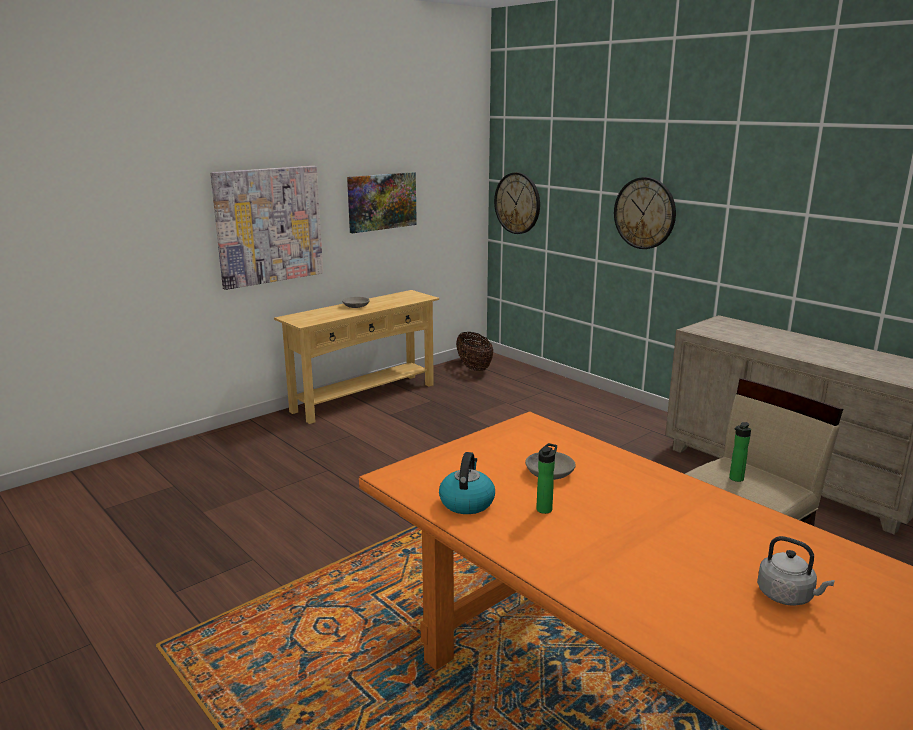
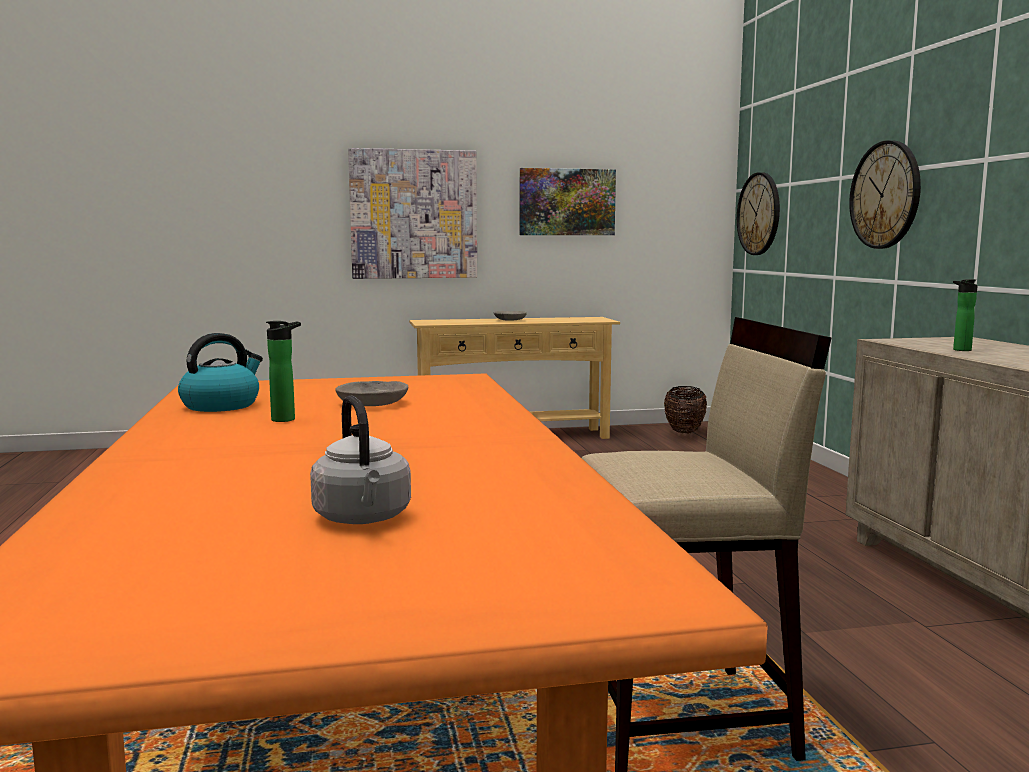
camera: 30 degrees right, 10 degrees down
bottle [729,422,751,482] -> bottle moved to [953,279,978,351]

